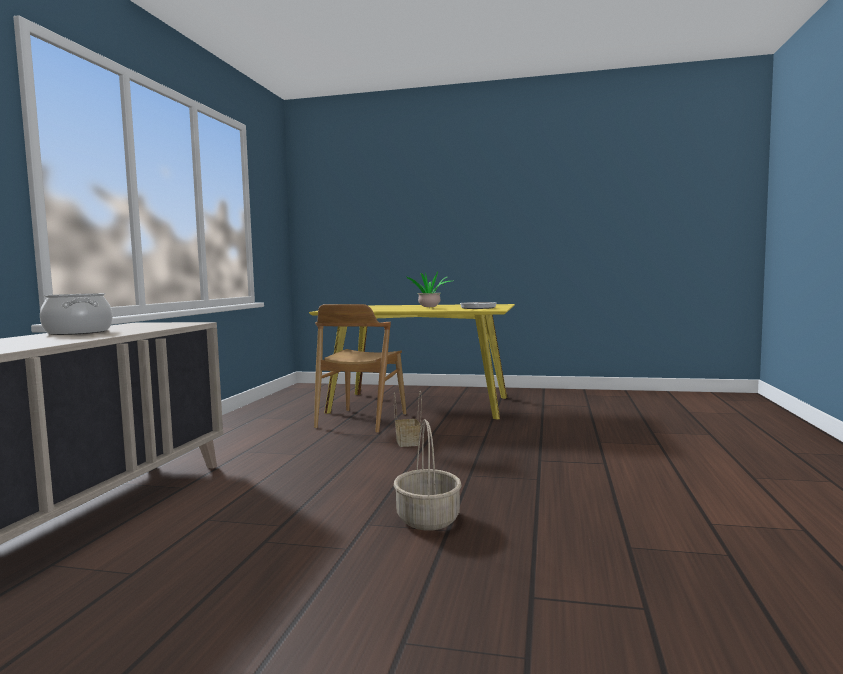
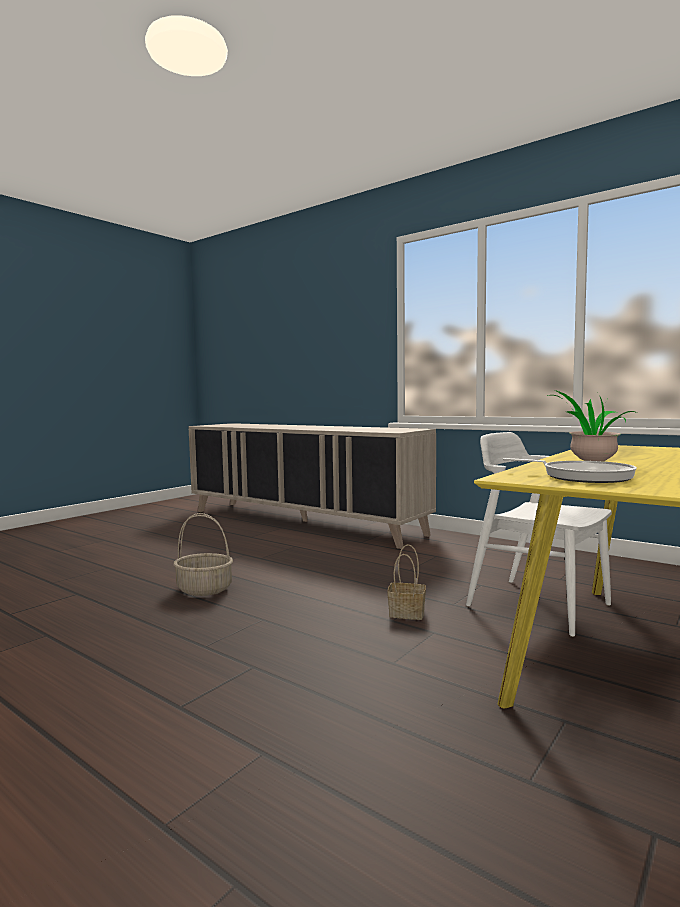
camera: 115 degrees right, 0 degrees up
cooking pot [40,293,113,335] -> none
brown chair [314,304,406,433] -> white chair [466,432,612,637]

